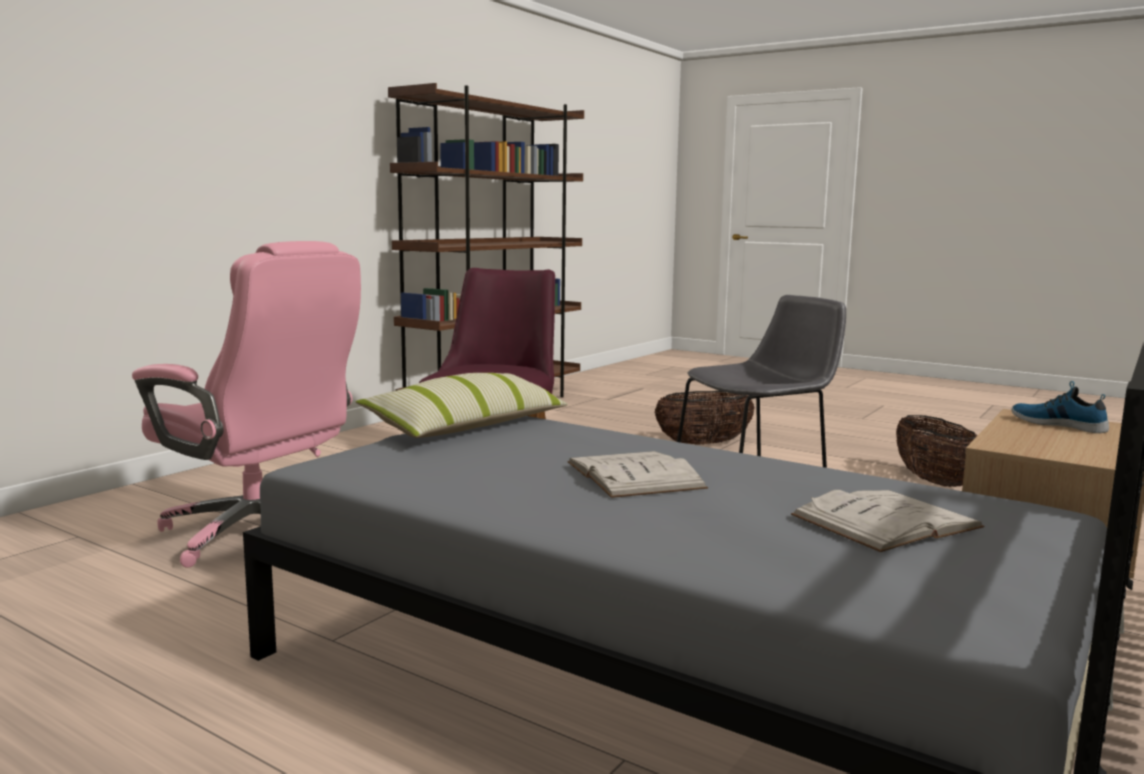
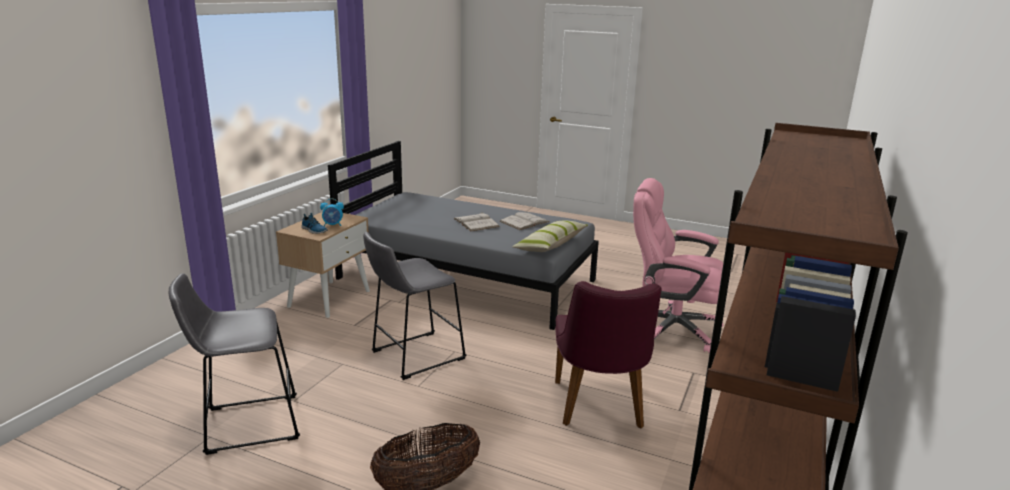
camera: 170 degrees right, 10 degrees up
white book [791,490,984,552] -> white book moved to [499,212,549,230]
basket [896,415,977,487] -> grey stool [169,273,300,455]
none -> alarm clock [320,198,344,226]

